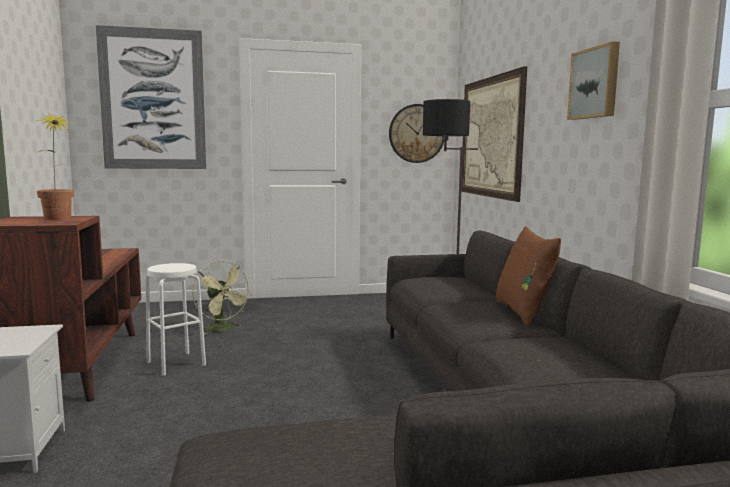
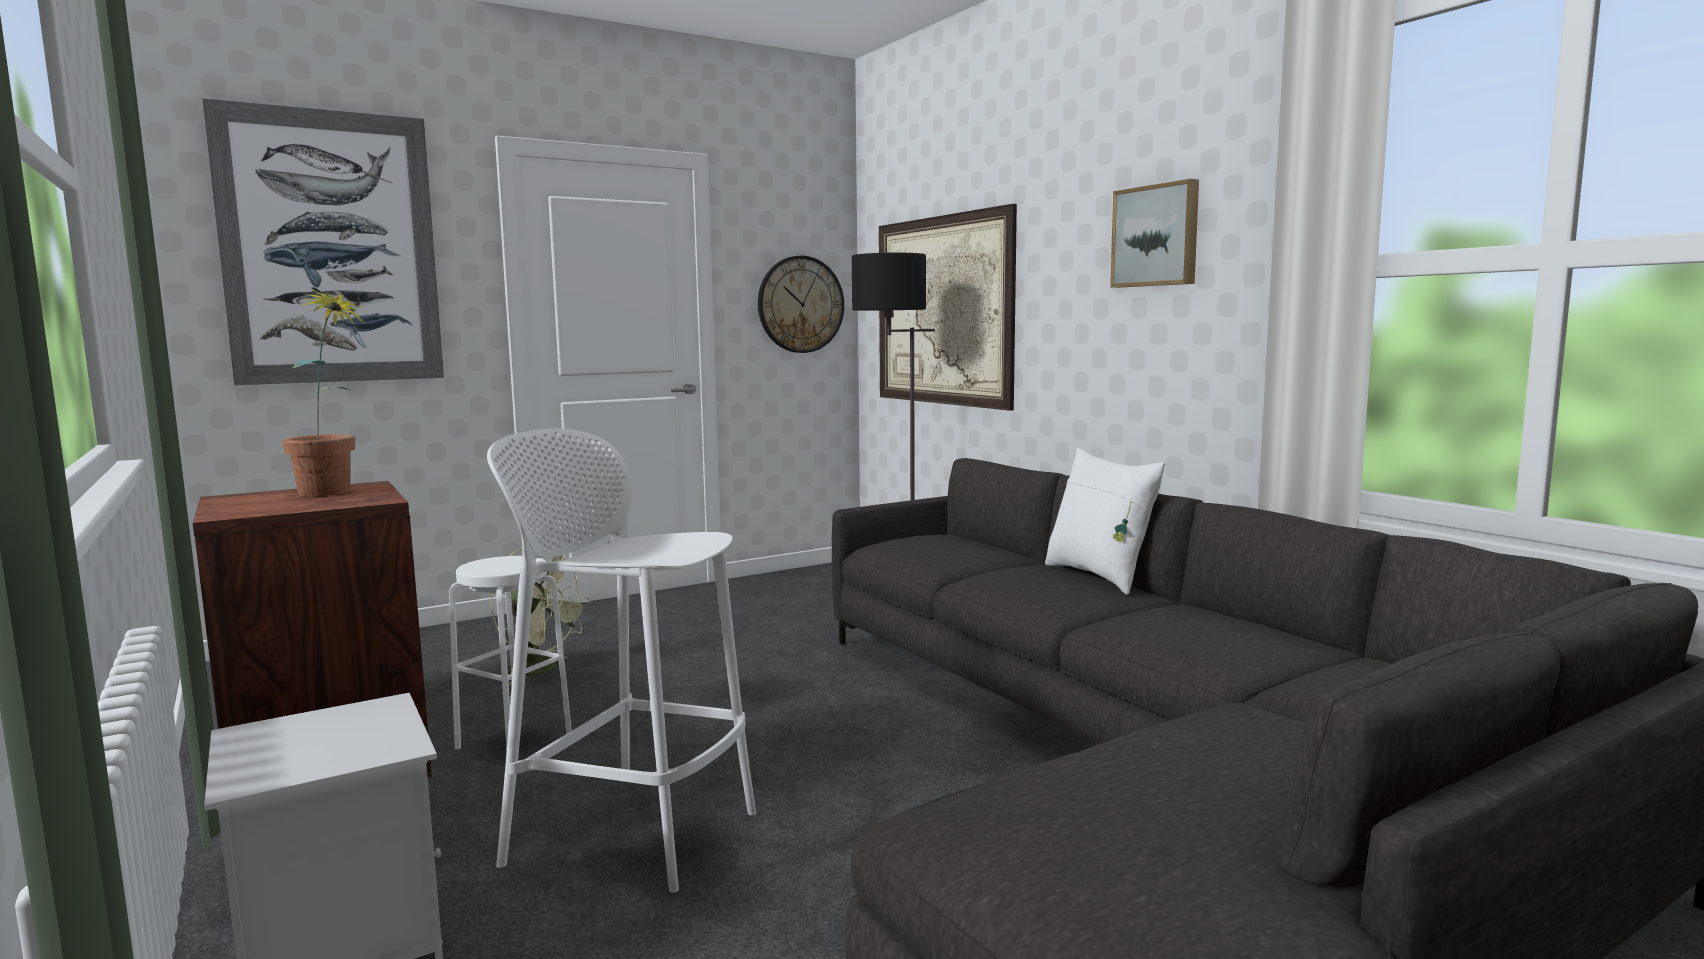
camera: 20 degrees left, 0 degrees up
brown pillow [496,226,561,326] -> white pillow [1045,448,1165,595]
none -> white stool [487,429,756,893]

